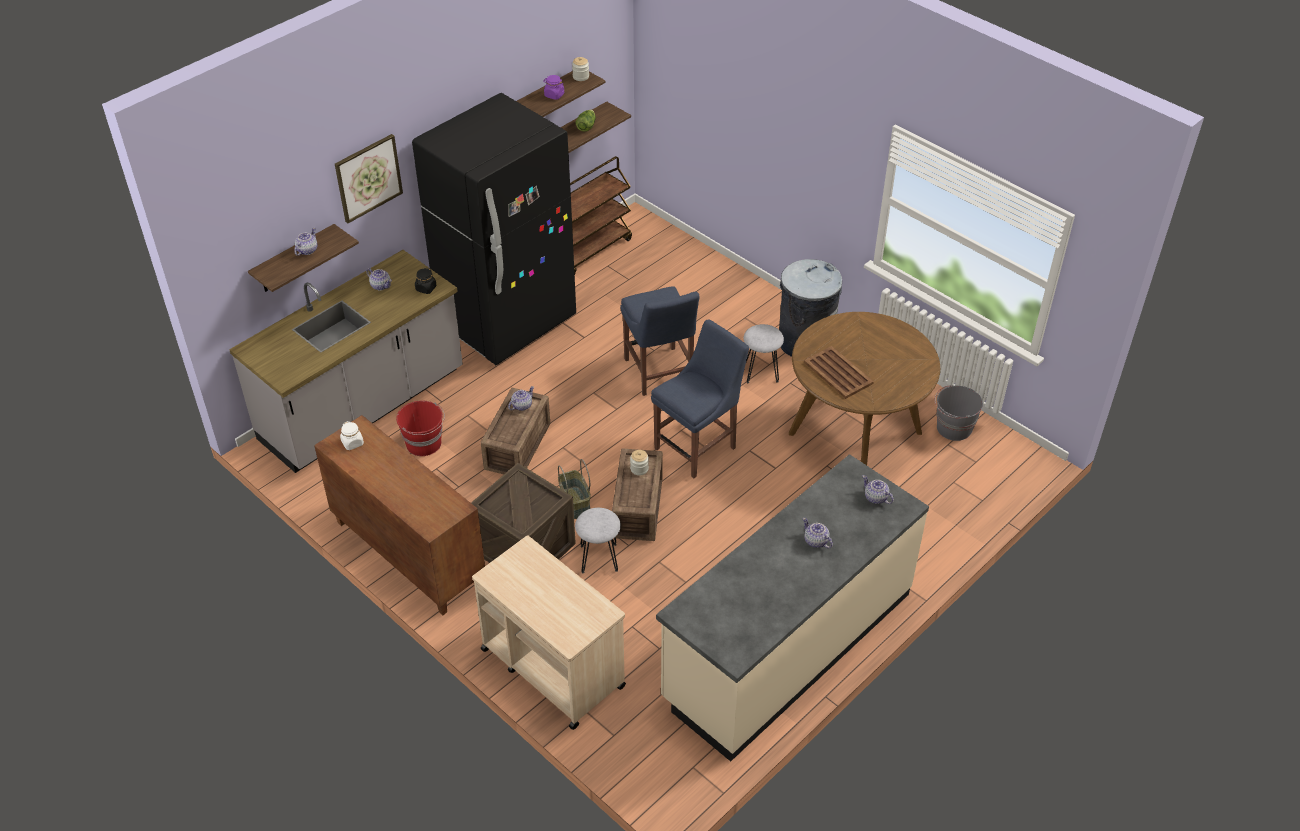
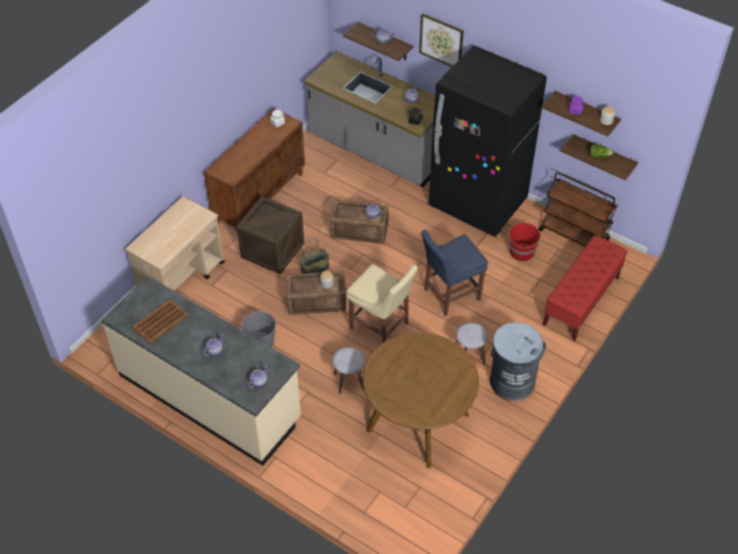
camera: 80 degrees right, 5 degrees up
red bucket [396,401,445,456] -> red bucket moved to [508,223,541,261]
grey stool [575,508,621,573] -> grey stool moved to [332,347,364,394]
blue chair [651,319,749,478] -> beige chair [347,264,418,343]
brown tray [804,346,874,399] -> brown tray moved to [132,299,188,344]
grey bucket [935,385,983,441] -> grey bucket moved to [241,311,276,347]
none -> red bench [543,235,627,341]

